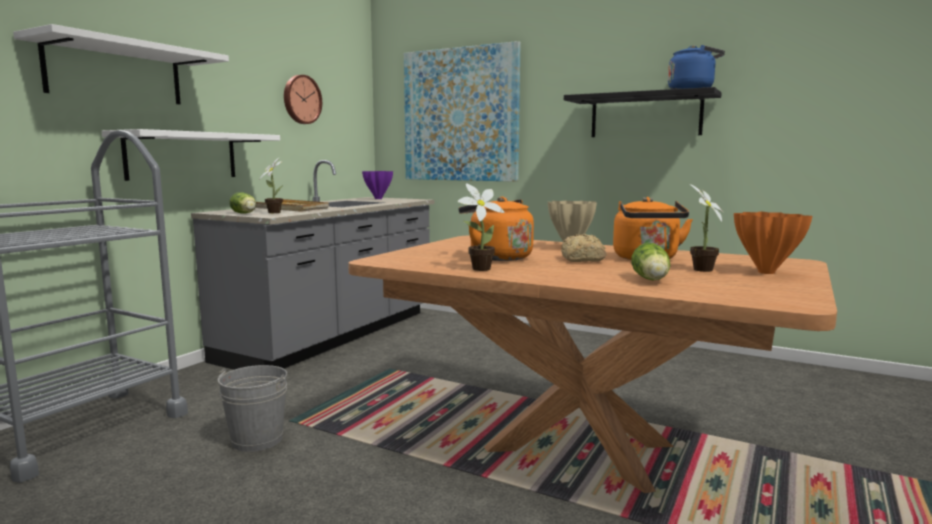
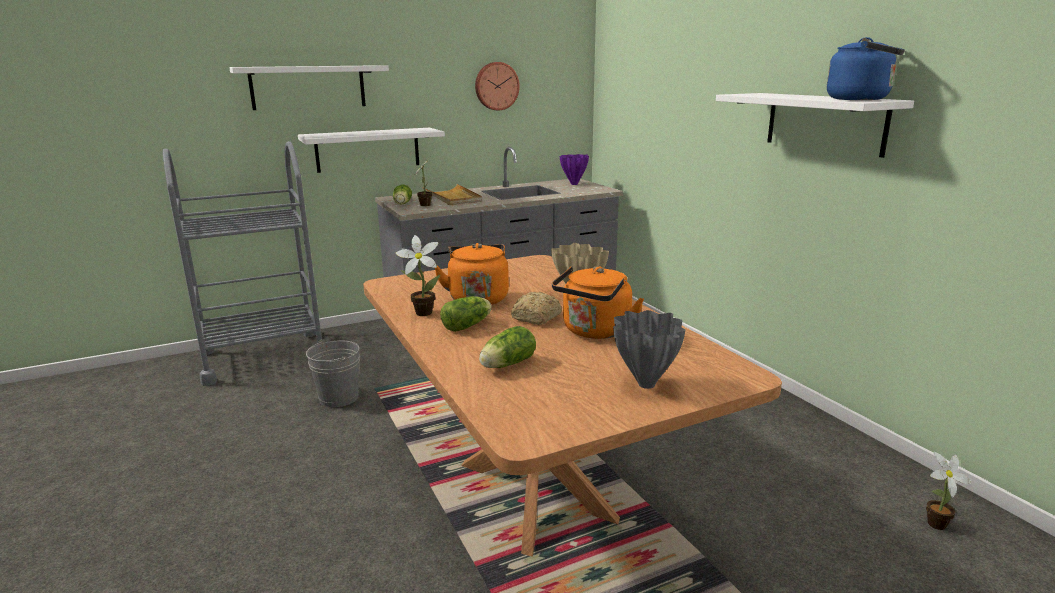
camera: 35 degrees right, 10 degrees up
picture [404,41,520,182] -> none
black shelf [564,87,721,137] -> white shelf [716,93,914,158]
potted plant [690,184,723,272] -> potted plant moved to [926,452,971,530]
orange vase [734,212,812,274] -> grey vase [613,310,685,389]
none -> lettuce [440,296,492,332]

